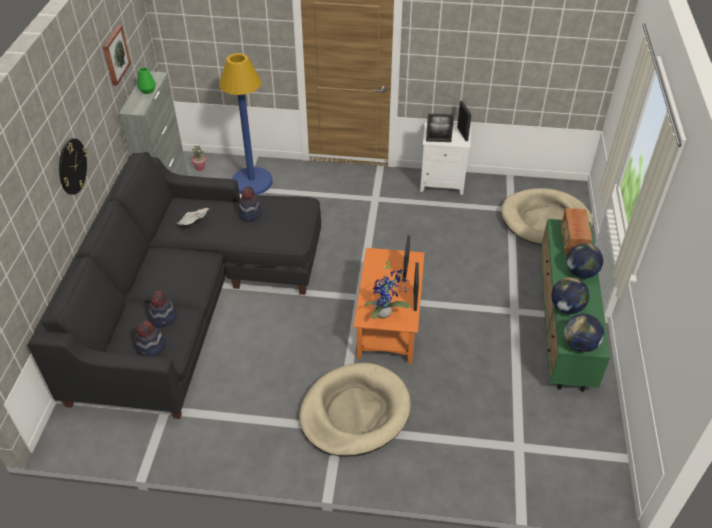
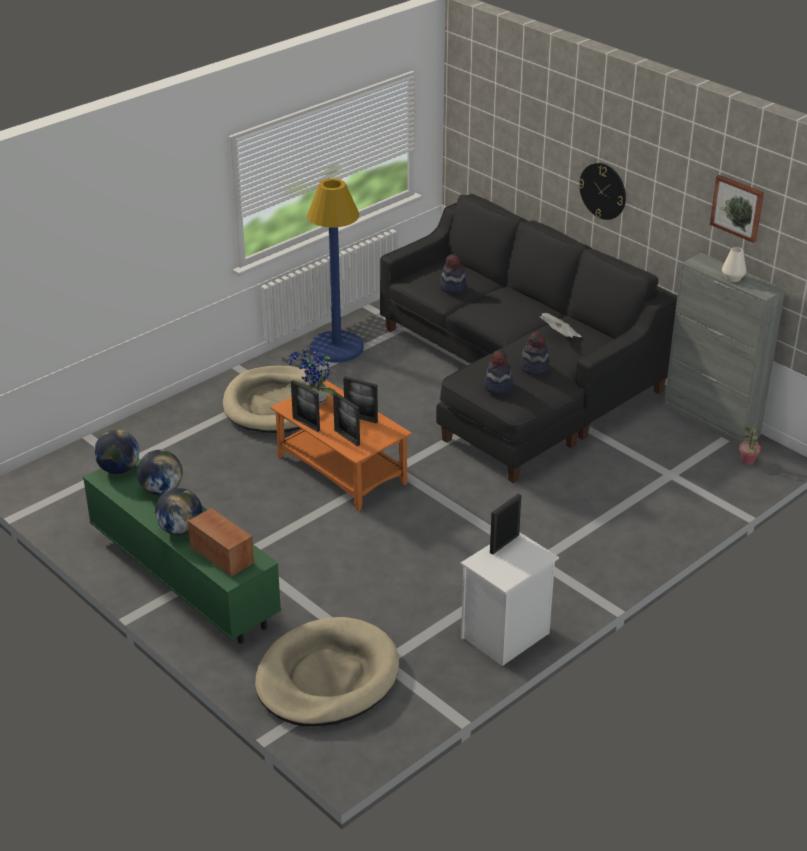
camera: 130 degrees right, 10 degrees down
hat [135,320,166,357] -> hat moved to [484,350,513,395]
green vase [137,67,156,94] -> white vase [722,247,746,282]
blue floor lamp [219,53,273,195] -> blue floor lamp moved to [307,178,364,363]
picture frame [457,101,471,141] -> picture frame moved to [343,376,378,423]

